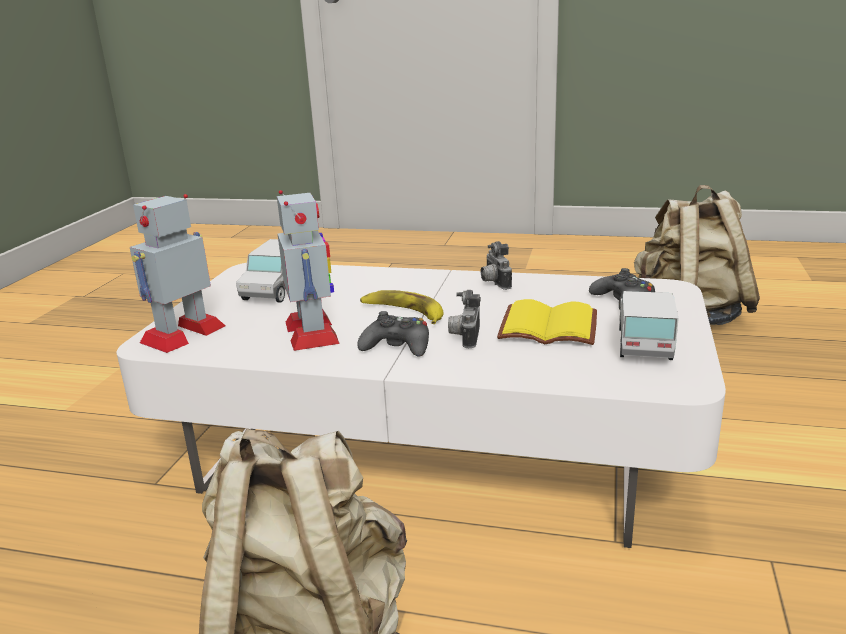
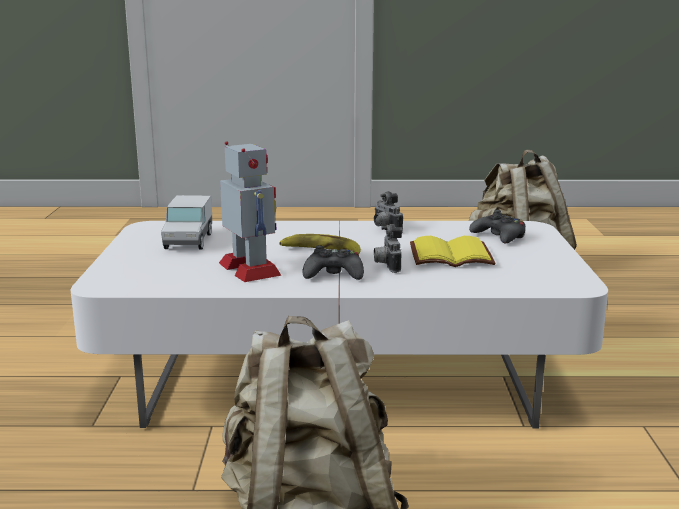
camera: 15 degrees left, 5 degrees down
toy robot [130,194,225,353] -> none
toy truck [619,291,679,360] -> none

